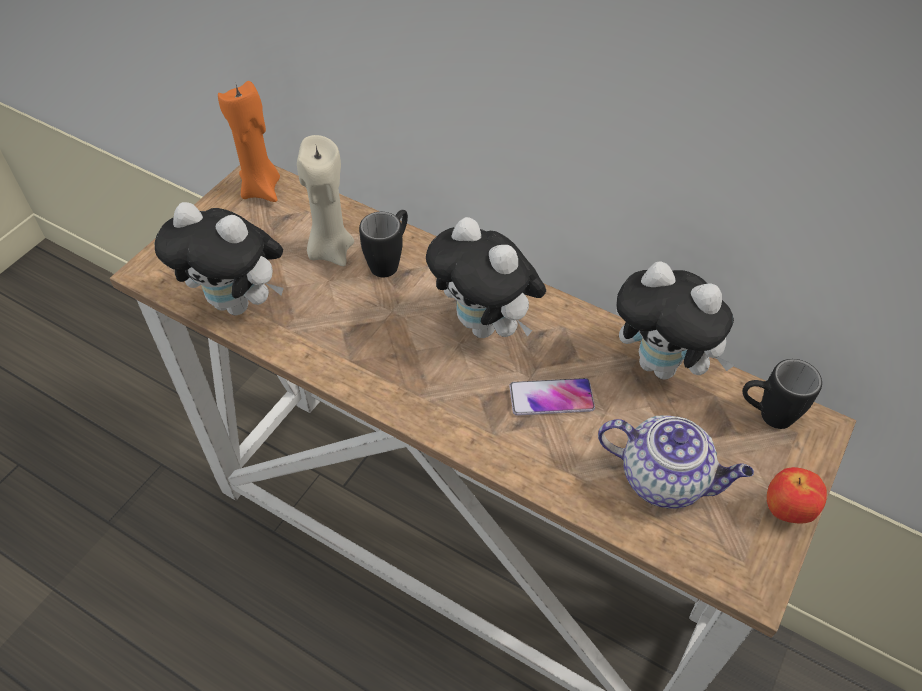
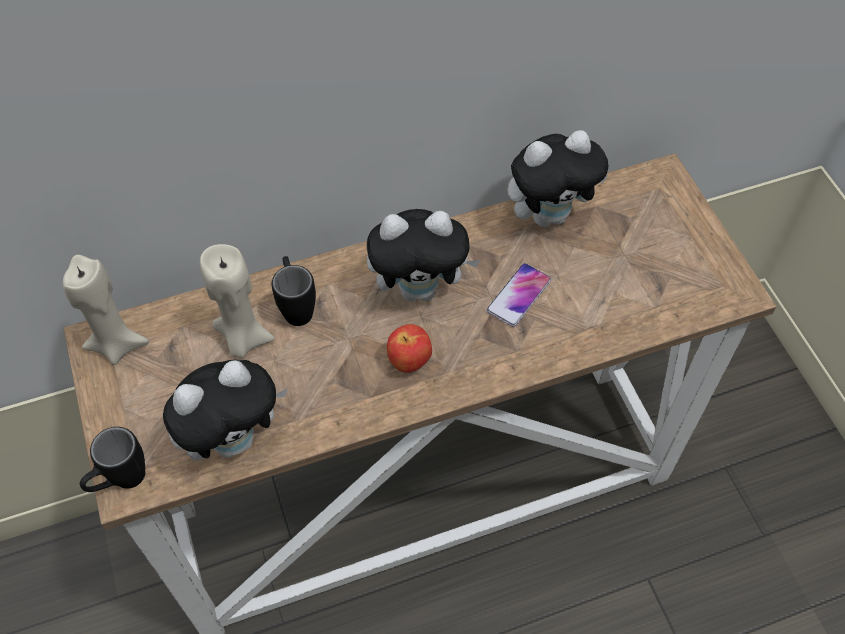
camera: 50 degrees left, 5 degrees up
orange candle [218,81,280,202] -> beige candle [63,255,149,365]
teapot [598,415,754,509] -> none
black mug [743,359,822,429] -> black mug moved to [80,427,145,492]
apple [767,467,827,523] -> apple moved to [387,324,432,373]

